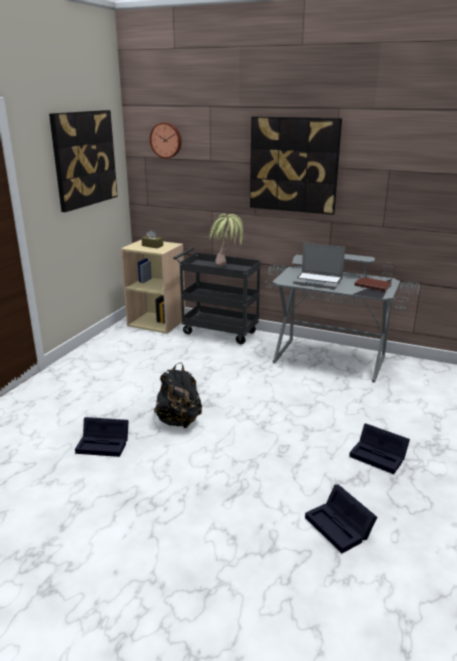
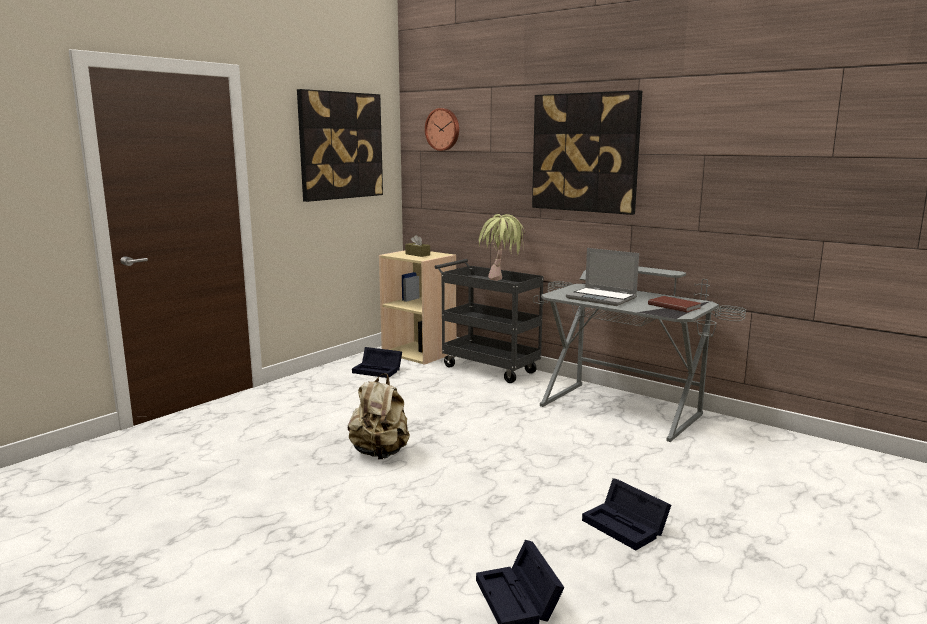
camera: 15 degrees right, 10 degrees down
black storage box [75,417,129,457] -> black storage box moved to [352,347,402,378]
black backpack [154,362,202,428] -> beige backpack [348,373,410,460]

